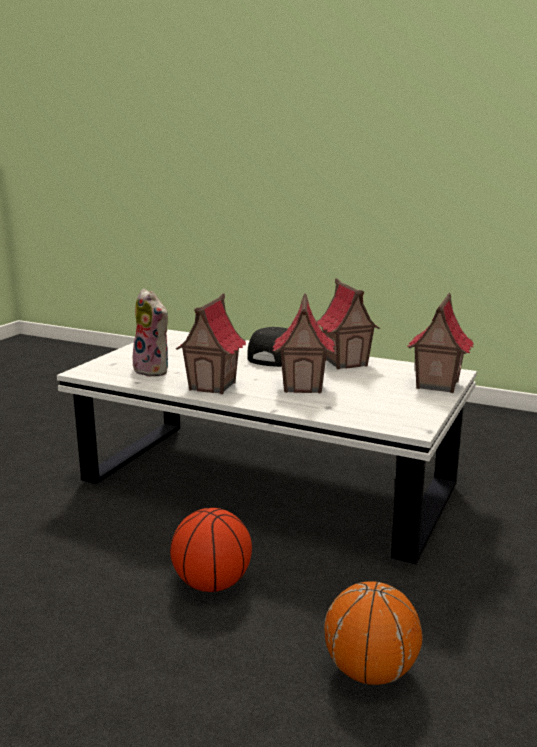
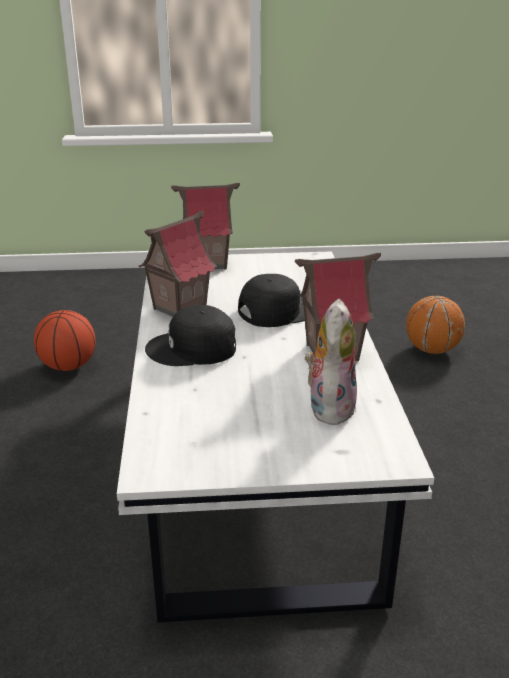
camera: 120 degrees left, 10 degrees up
basketball [170,508,252,592] -> basketball moved to [34,310,96,371]
toy house [272,293,335,394] -> black cap [238,274,305,327]

